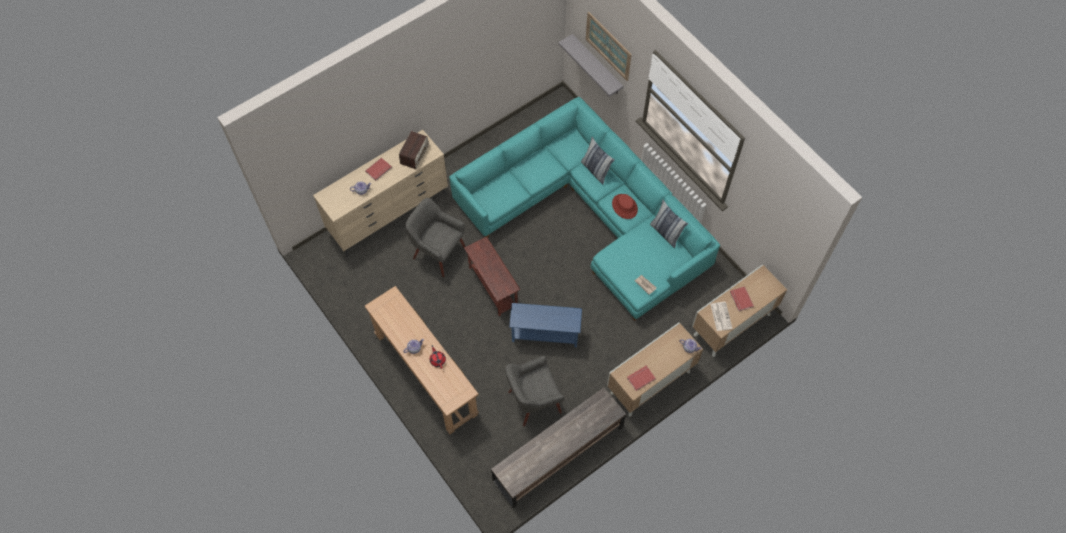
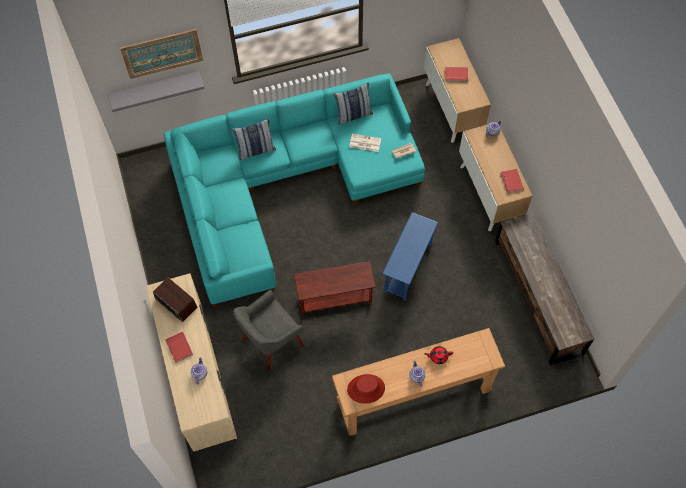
camera: 70 degrees left, 0 degrees up
grey armchair [505,356,564,427] -> none
red hat [612,194,638,219] -> red hat moved to [347,374,385,404]
newspaper [710,302,733,331] -> newspaper moved to [349,134,381,152]

